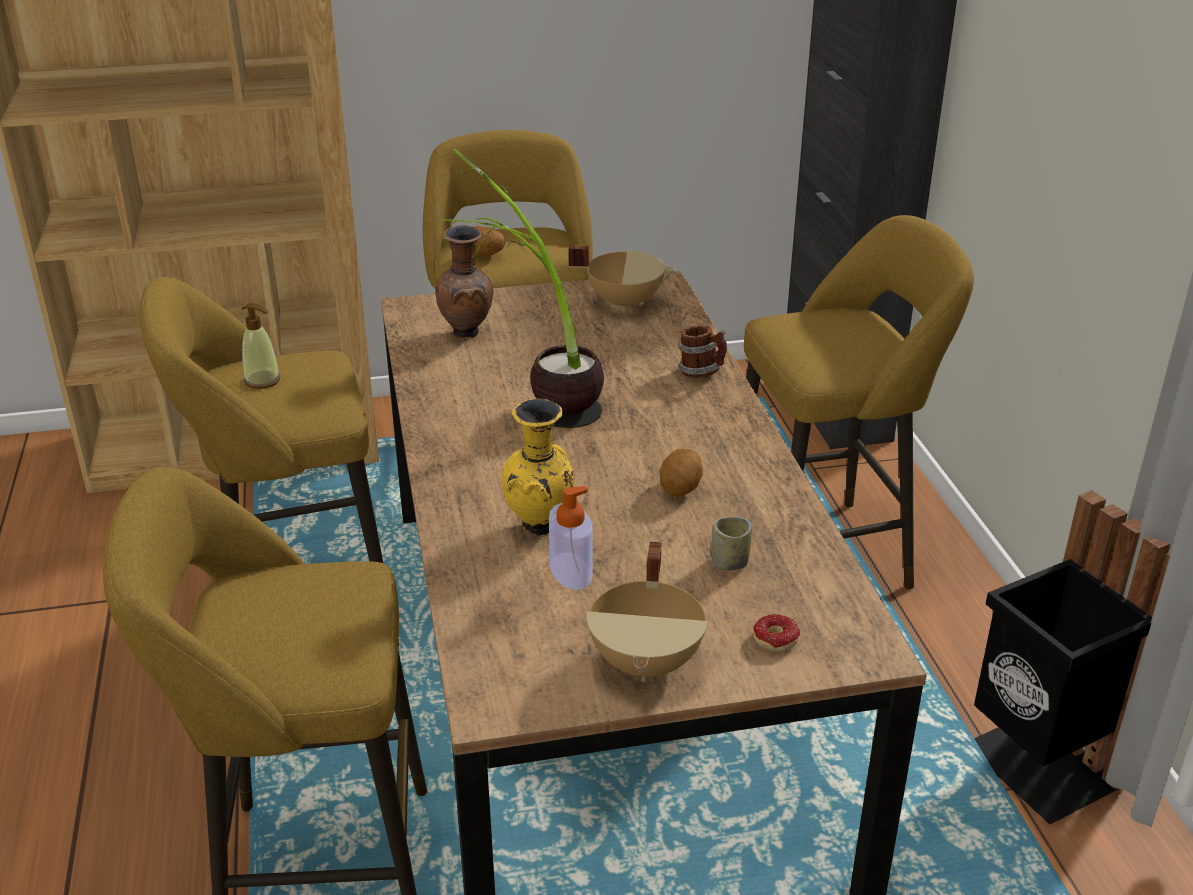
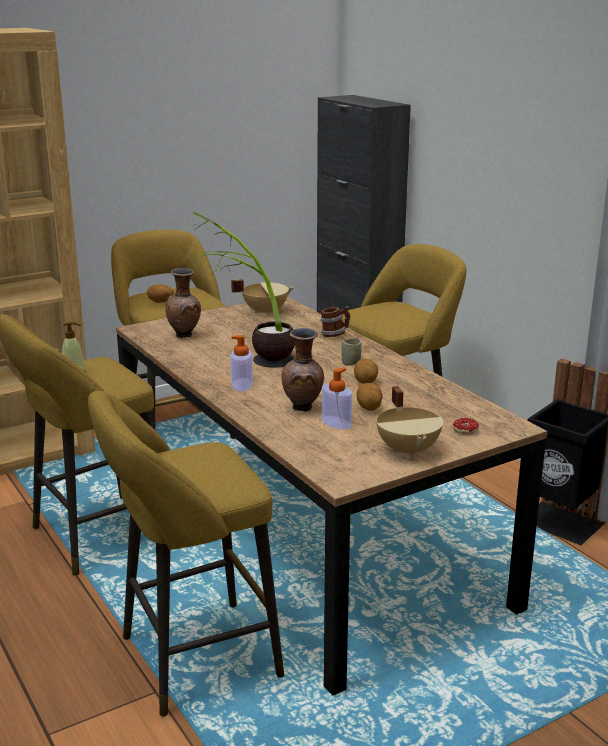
camera: 20 degrees left, 10 degrees down
yellow vase [501,399,574,536] -> brown vase [282,328,324,412]
cup [711,517,752,571] -> cup moved to [341,338,361,365]
none -> soap dispenser [231,335,253,392]
none -> potato [357,383,383,411]

